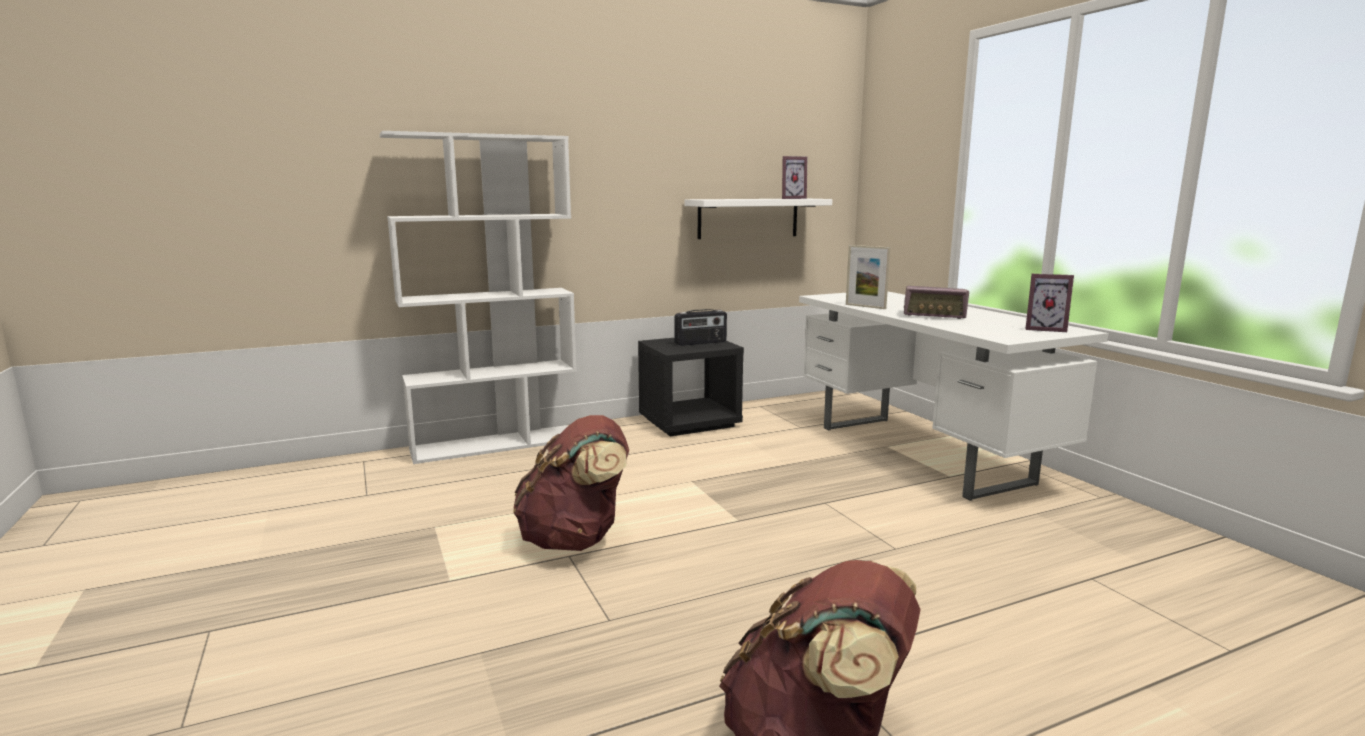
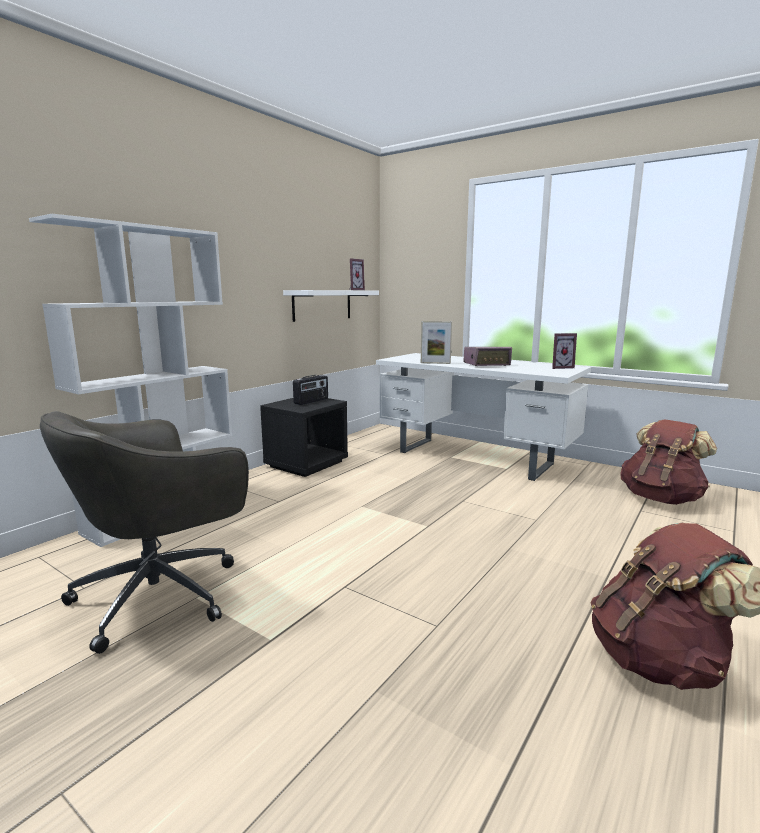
camera: 30 degrees left, 0 degrees up
brown backpack [513,415,629,551] -> brown backpack moved to [620,419,717,505]
none -> grey office chair [40,411,249,654]

